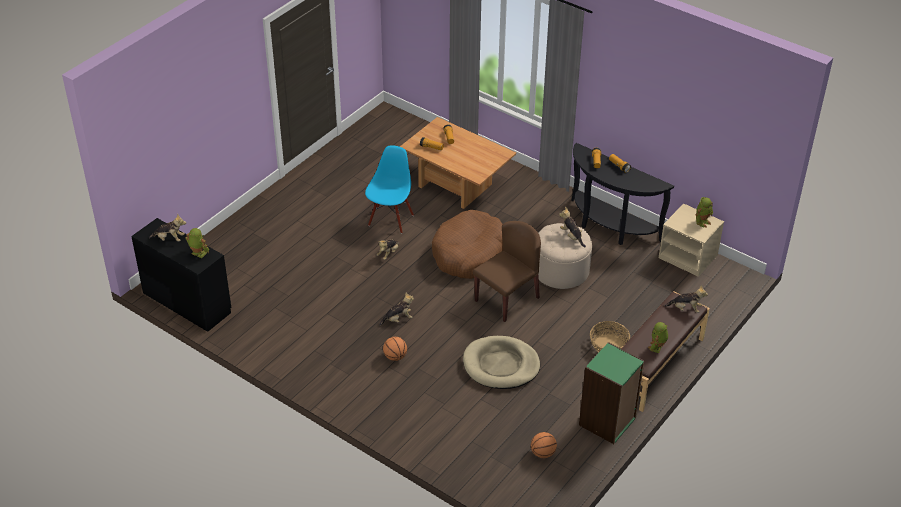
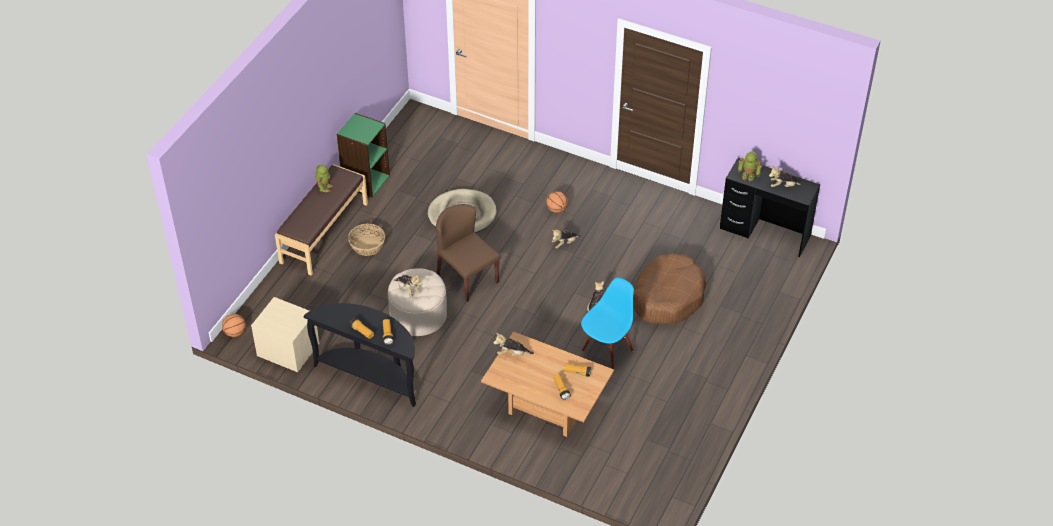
camera: 170 degrees right, 5 degrees up
blue chair [365,145,414,233] -> blue chair turned 150 degrees counterclockwise [581,278,634,369]
brown dog bed [432,210,503,279] -> brown dog bed moved to [633,253,706,324]
brown chair [473,221,541,322] -> brown chair turned 105 degrees clockwise [436,204,501,302]
basketball [531,432,557,458] -> basketball moved to [222,314,246,337]
plush toy [664,285,708,313] -> plush toy moved to [493,333,534,356]
toy robot [696,197,713,228] -> none

